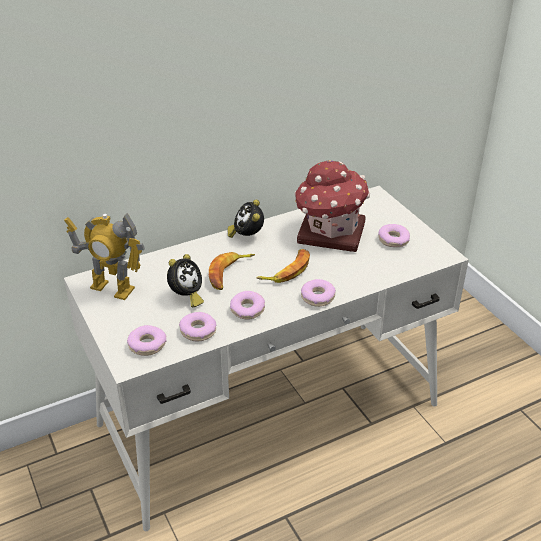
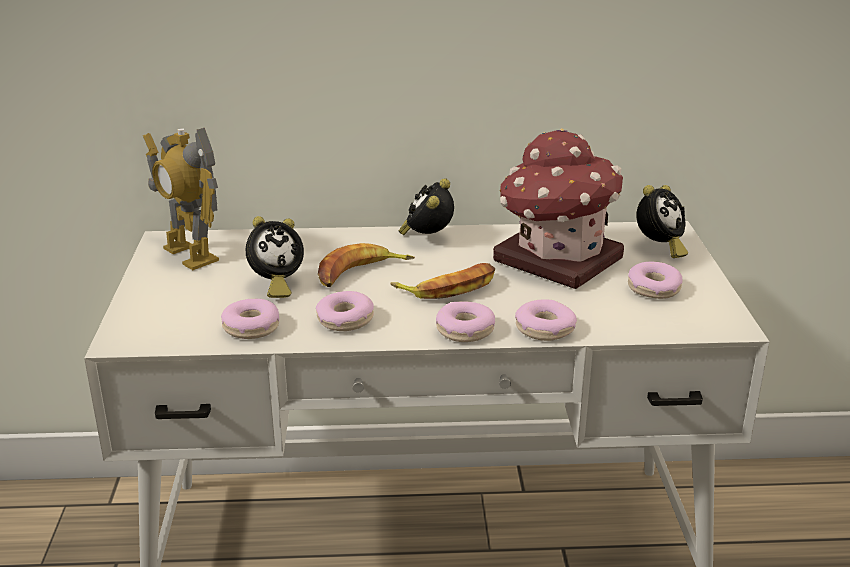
camera: 25 degrees right, 10 degrees down
donut [127,325,166,356] -> donut moved to [515,299,577,341]
none -> alarm clock [636,185,688,258]

